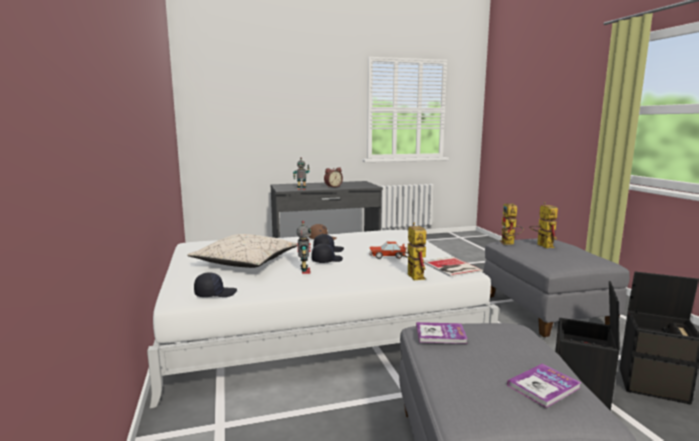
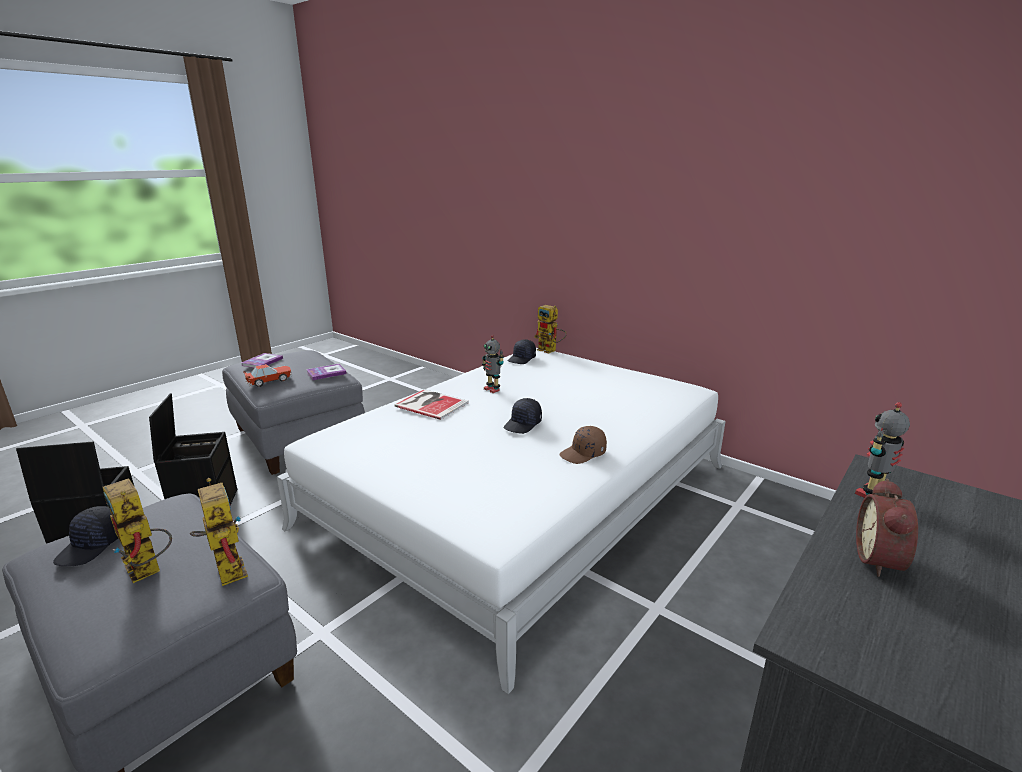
camera: 145 degrees right, 10 degrees up
beige pillow [187,234,297,268] -> none
black cap [312,243,343,263] -> black cap moved to [53,506,118,566]
toy car [369,242,407,259] -> toy car moved to [243,364,292,387]
toy robot [398,223,426,280] -> toy robot moved to [534,305,567,353]
book [424,257,483,277] -> book moved to [394,389,469,420]

